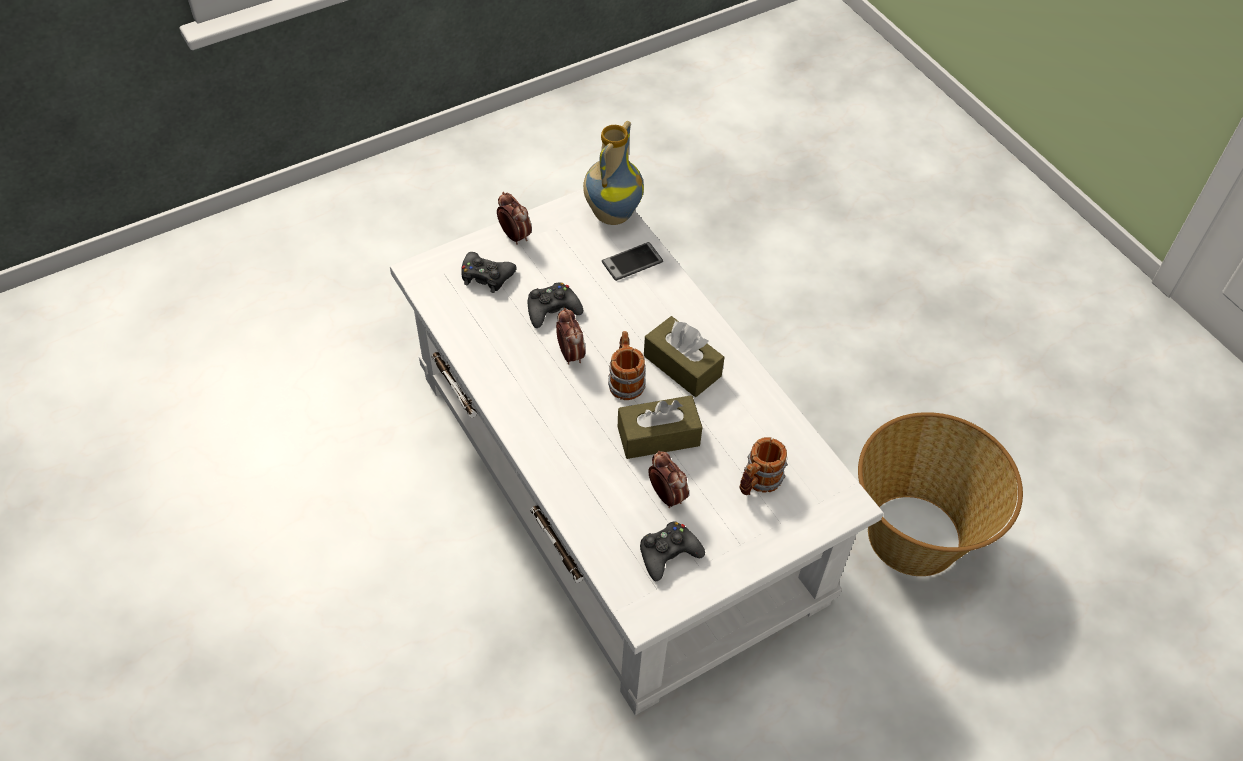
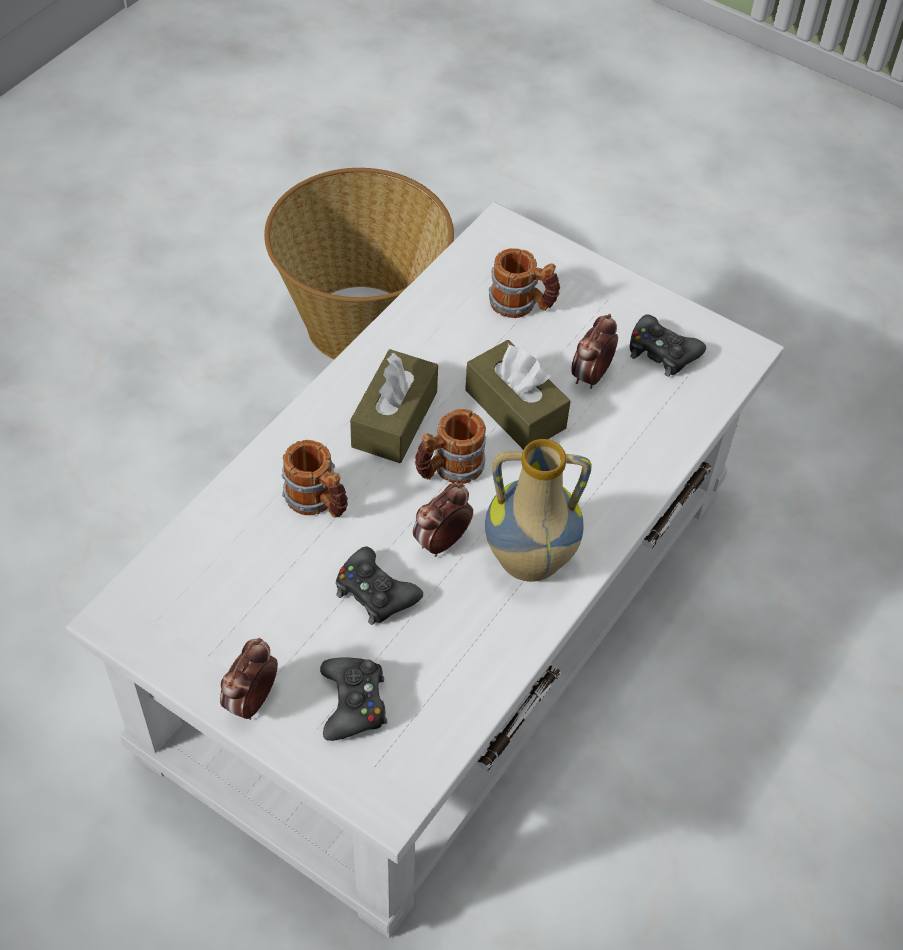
camera: 115 degrees left, 0 degrees up
vase [583,121,644,225] -> vase moved to [485,439,592,582]
phone [602,242,663,281] -> none
none -> mug [282,440,348,518]

